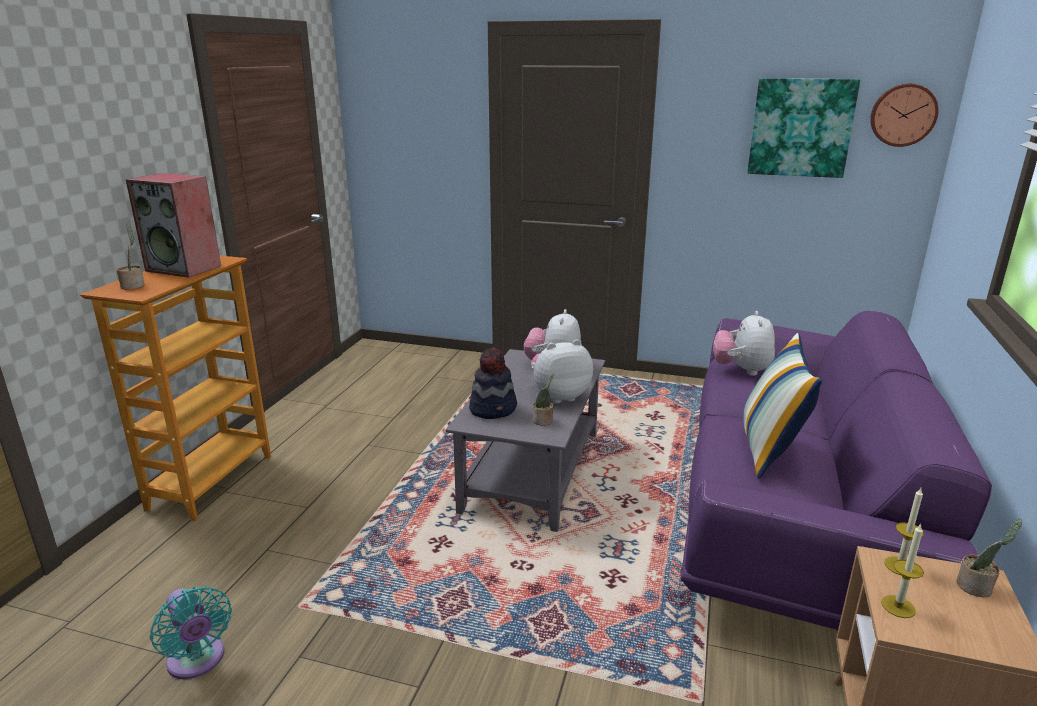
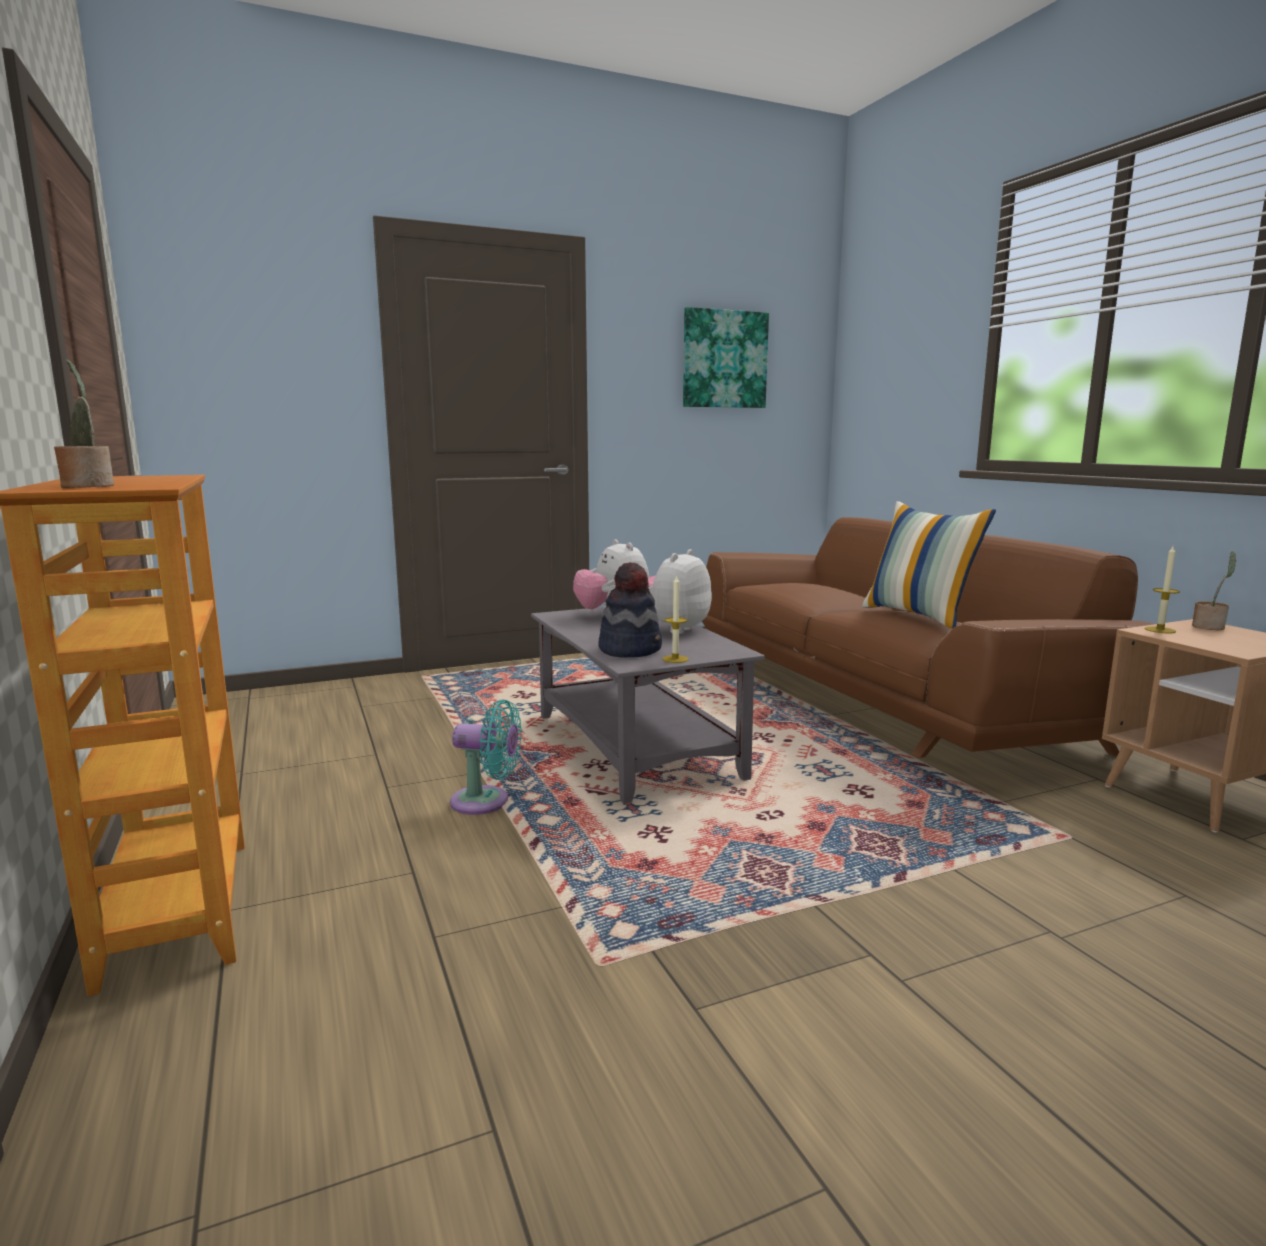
camera: 40 degrees left, 10 degrees down
speaker [126,173,221,278] -> none
turquoise fan [150,586,232,679] -> turquoise fan moved to [450,699,522,815]
potted plant [533,373,554,426] -> none
purple sofa [681,311,992,630] -> brown sofa [702,517,1154,758]
plush toy [713,311,775,376] -> none
wall clock [870,84,939,147] -> none
candle [881,523,924,618] -> candle moved to [662,575,689,663]

